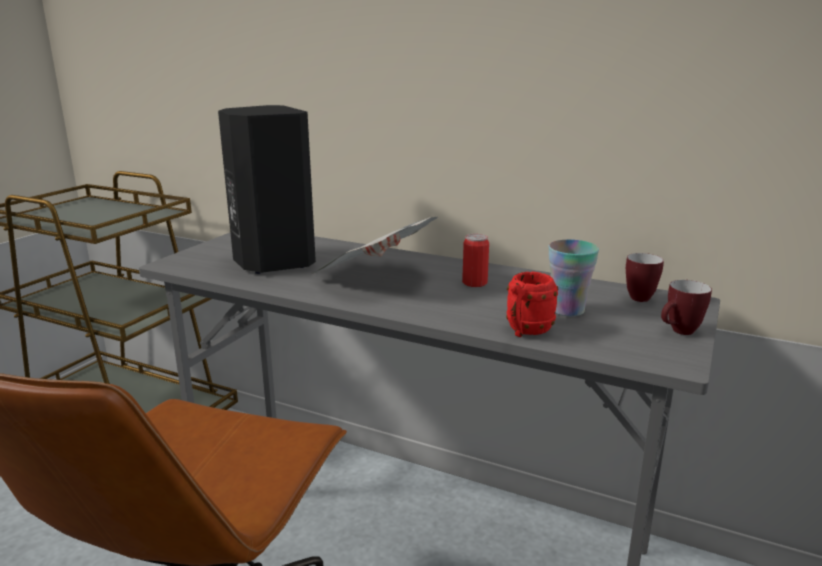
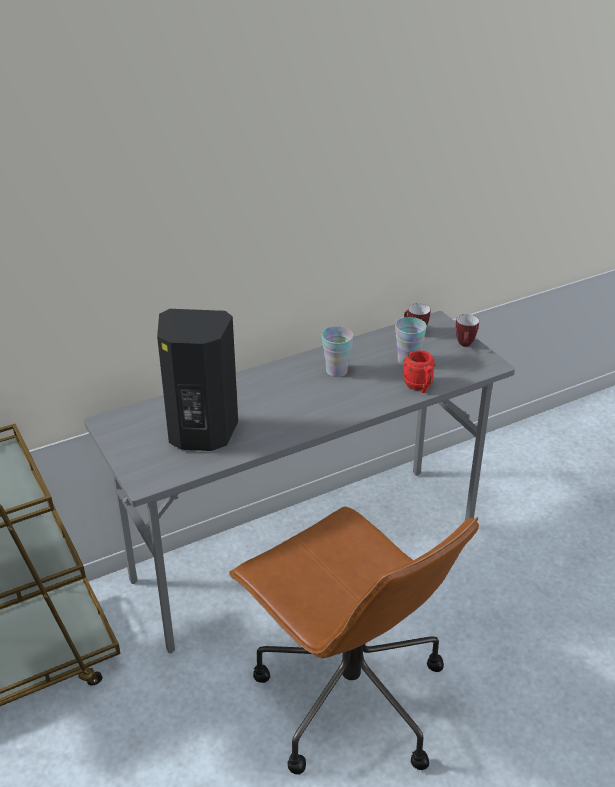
camera: 55 degrees left, 15 degrees up
newspaper [311,217,438,274] -> none
can [462,234,489,287] -> cup [322,326,354,377]

